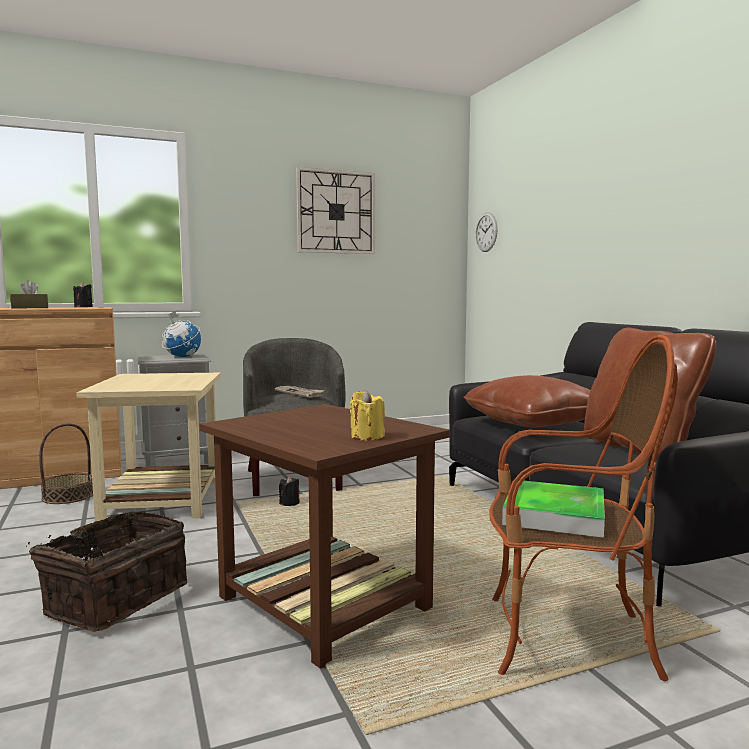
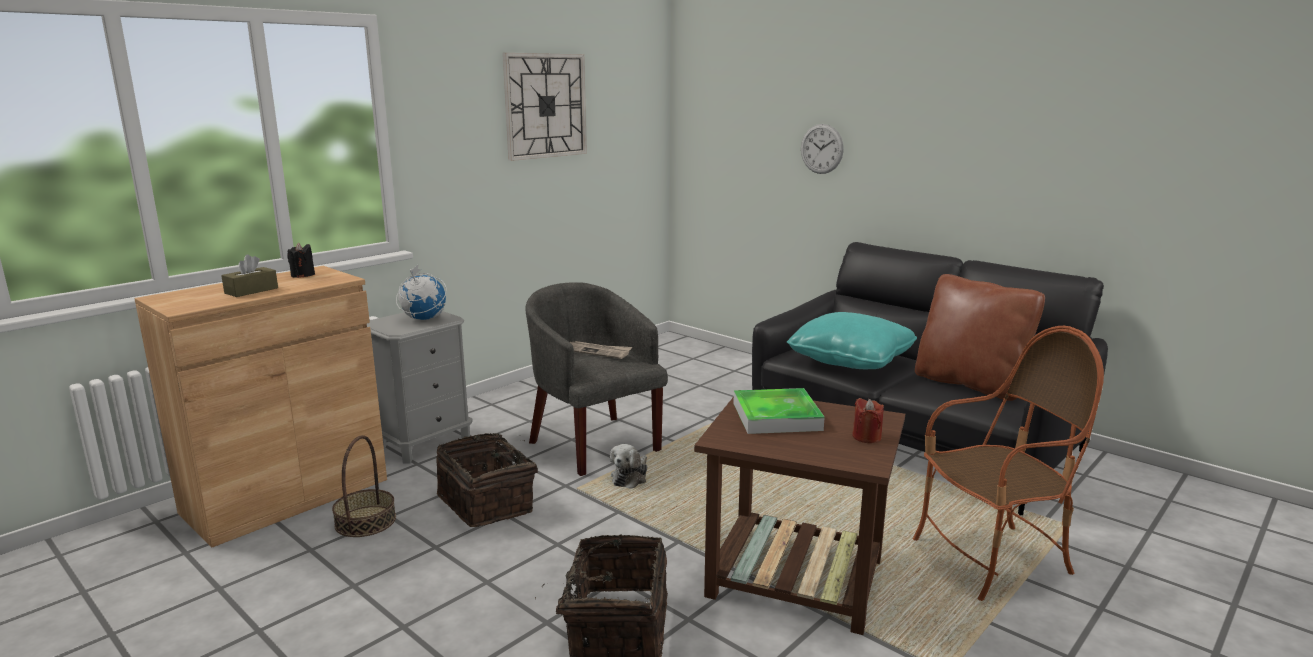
camera: 25 degrees left, 10 degrees up
beige side table [76,373,221,522] -> basket [436,433,538,527]
black candle [279,476,300,506] -> plush toy [610,444,647,488]
yellow candle [350,390,385,441] -> red candle [852,398,884,443]
brown pillow [464,375,591,428] -> turquoise pillow [787,312,917,369]
wall clock [476,212,498,252] -> wall clock moved to [801,124,844,174]
tray [502,481,605,538] -> tray moved to [733,388,825,434]

